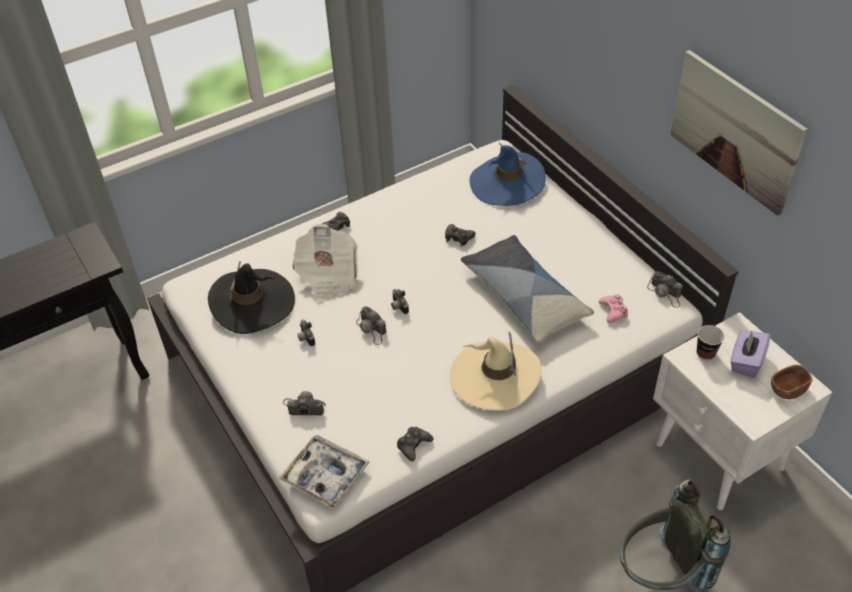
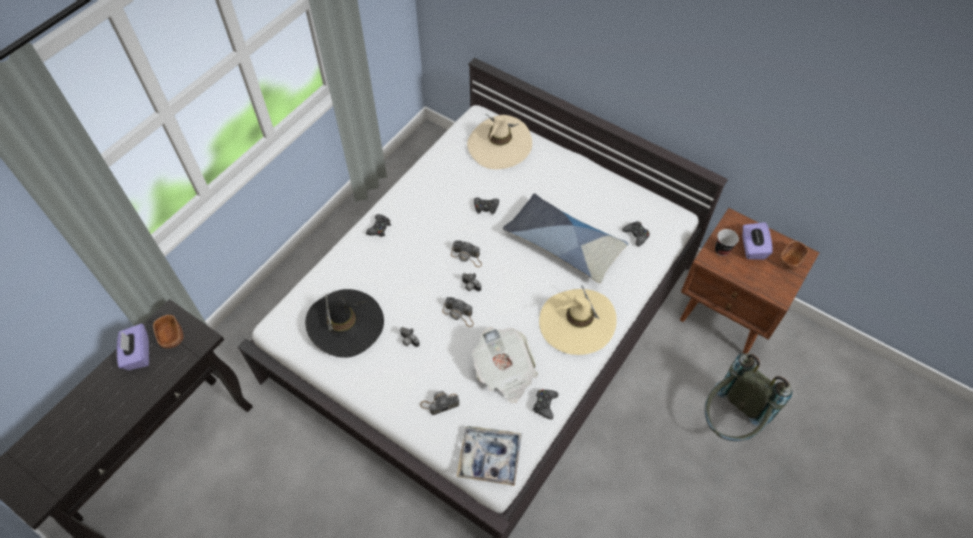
camera: 25 degrees left, 10 degrees up
newspaper [292,224,358,303] -> newspaper moved to [472,327,538,403]
blue hat [470,143,546,206] -> beige hat [467,114,532,169]
pink game controller [599,294,628,323] -> black game controller [622,221,650,247]
camera [647,271,683,308] -> camera moved to [451,240,482,267]
white nightstand [653,312,832,510] -> brown nightstand [680,208,820,354]
picture [670,50,808,216] -> none
none -> purple tissue box [117,324,149,370]
none -> brown bowl [153,315,183,348]

